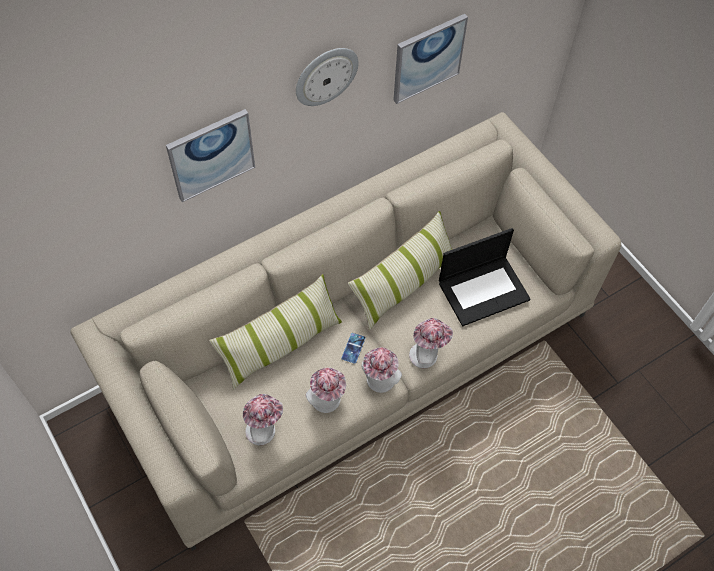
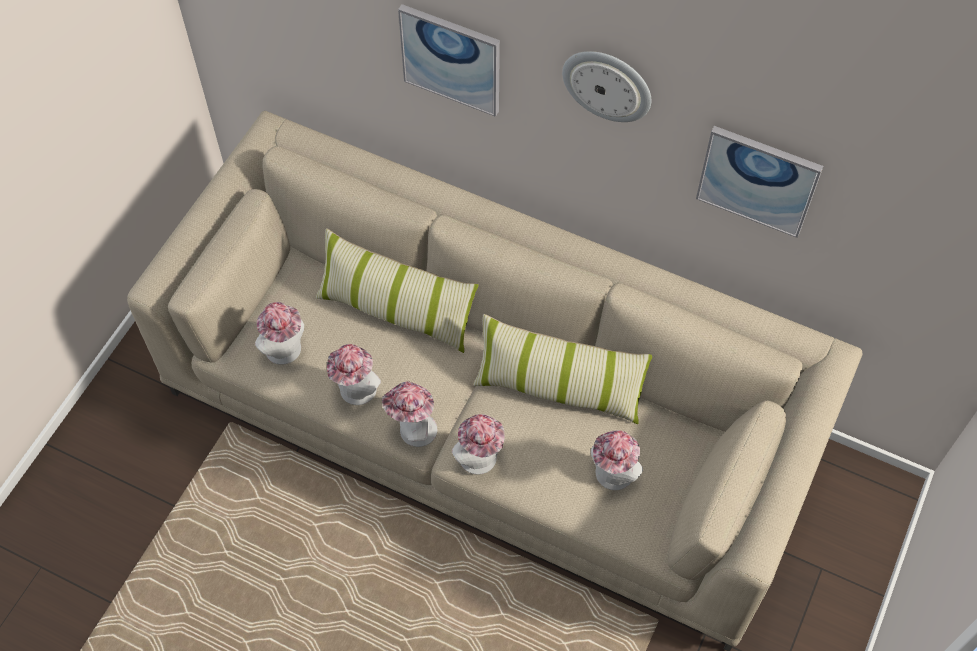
camera: 60 degrees right, 0 degrees up
phone [341,333,366,364] -> none
laptop [439,228,531,326] -> hat [591,430,643,490]

